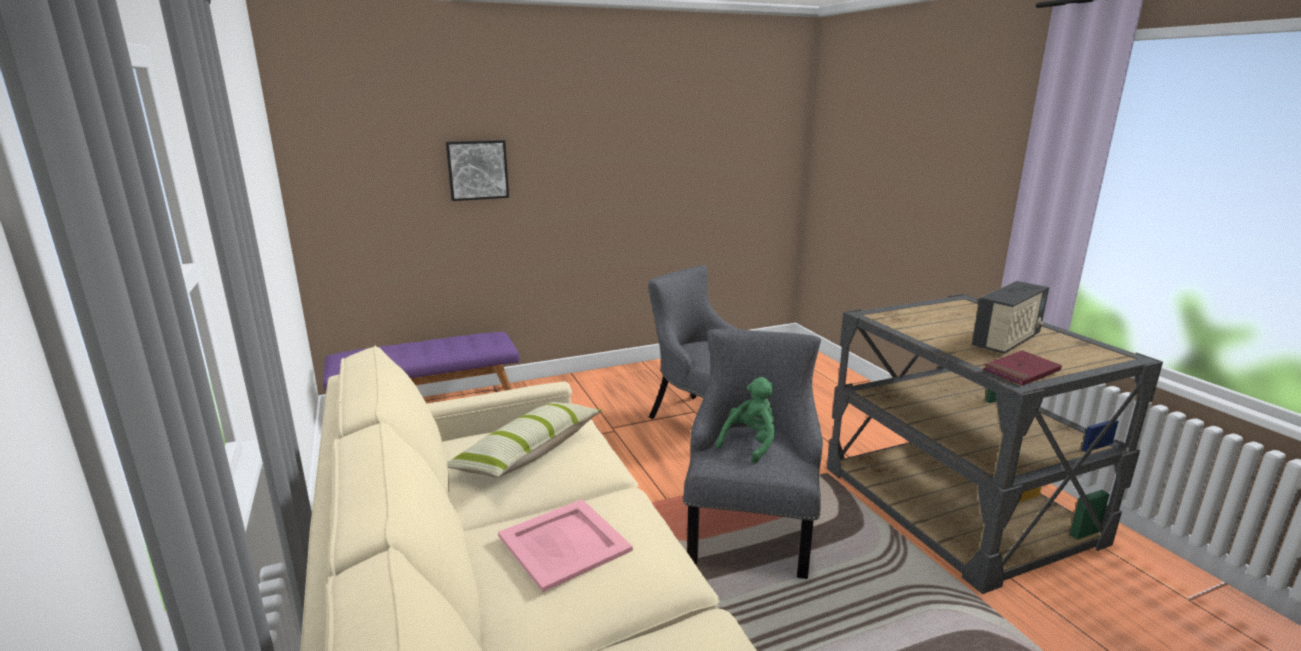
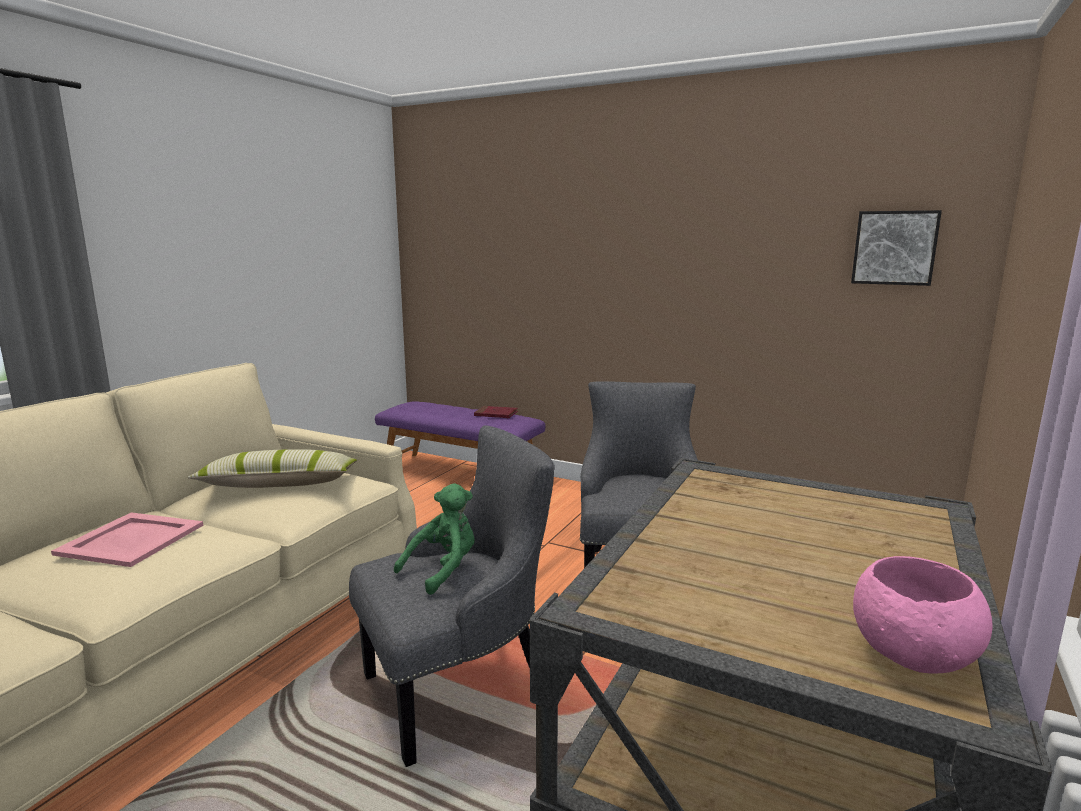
camera: 50 degrees right, 5 degrees down
picture [446,140,509,201] -> picture moved to [851,210,942,286]
green plush toy [716,377,775,464] -> green plush toy turned 45 degrees counterclockwise [394,483,475,595]
radio [972,281,1049,354] -> none
red book [983,350,1062,386] -> red book moved to [474,406,518,418]
none -> pink bowl [853,556,992,674]

